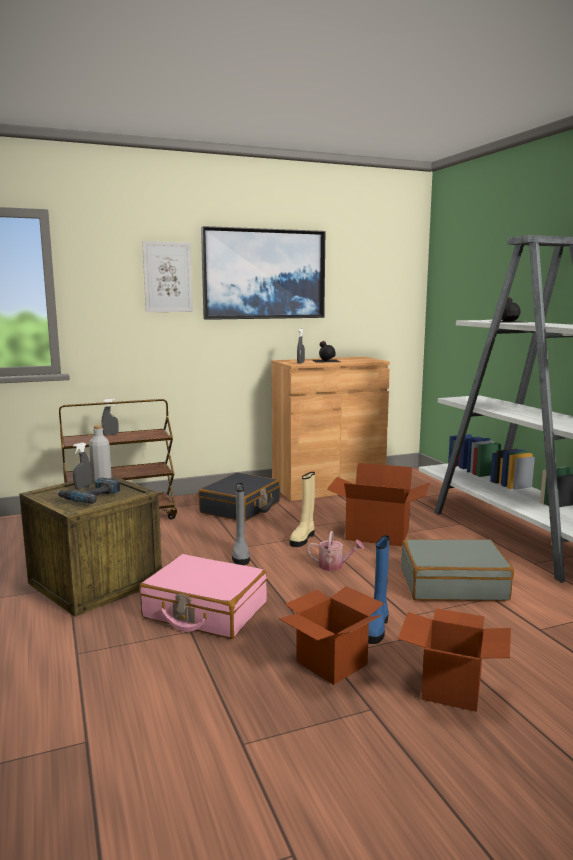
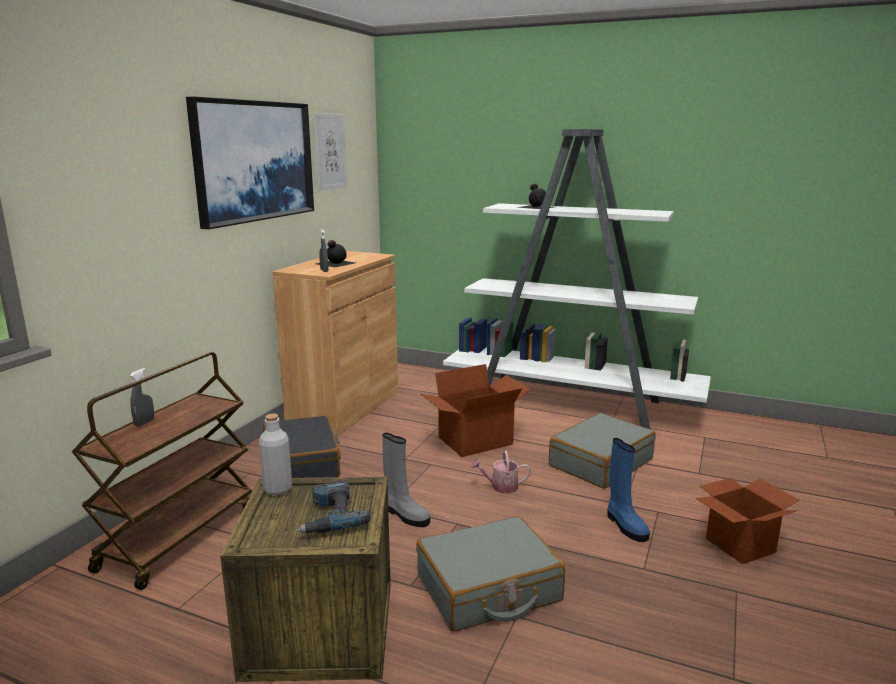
camera: 45 degrees left, 5 degrees up
grey spray bottle [73,442,92,490] -> none
pink suitcase [139,554,267,639] -> grey suitcase [416,516,565,631]
picture [142,241,193,312] -> picture moved to [314,113,347,190]
cardboard box [279,586,384,685] -> none
beige boot [290,472,315,547] -> none
watering can [307,531,364,571] -> watering can turned 150 degrees counterclockwise [471,451,531,493]

